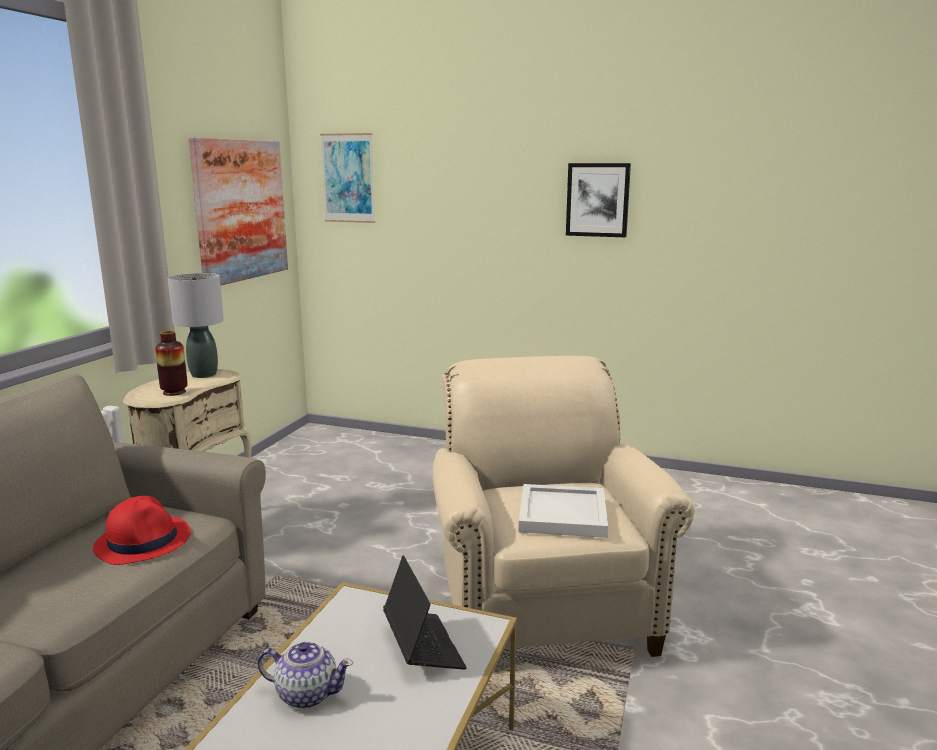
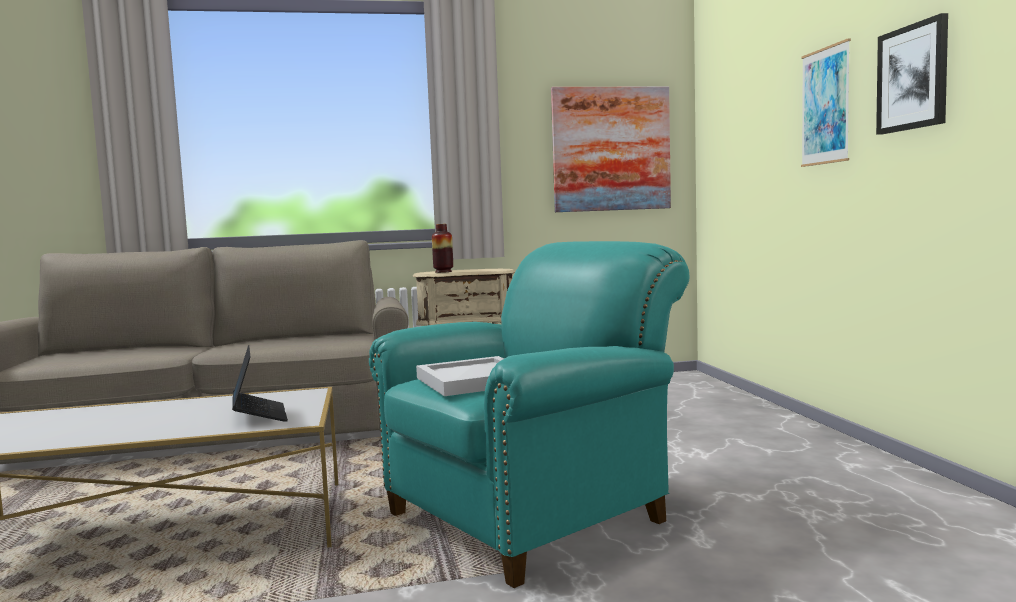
camera: 60 degrees right, 10 degrees down
red hat [93,496,191,565] -> none
grey table lamp [168,273,224,378] -> none
teapot [257,642,353,709] -> none
picture [320,133,375,223] -> picture moved to [801,38,851,167]
laptop [383,556,467,669] -> laptop turned 60 degrees counterclockwise [232,345,288,422]
beige armchair [433,356,695,657] -> turquoise armchair [369,241,690,588]

